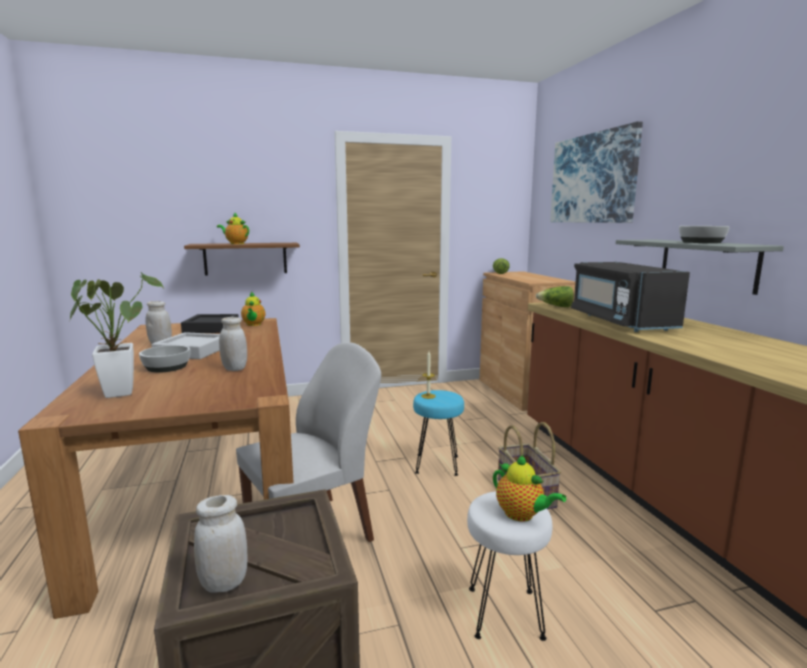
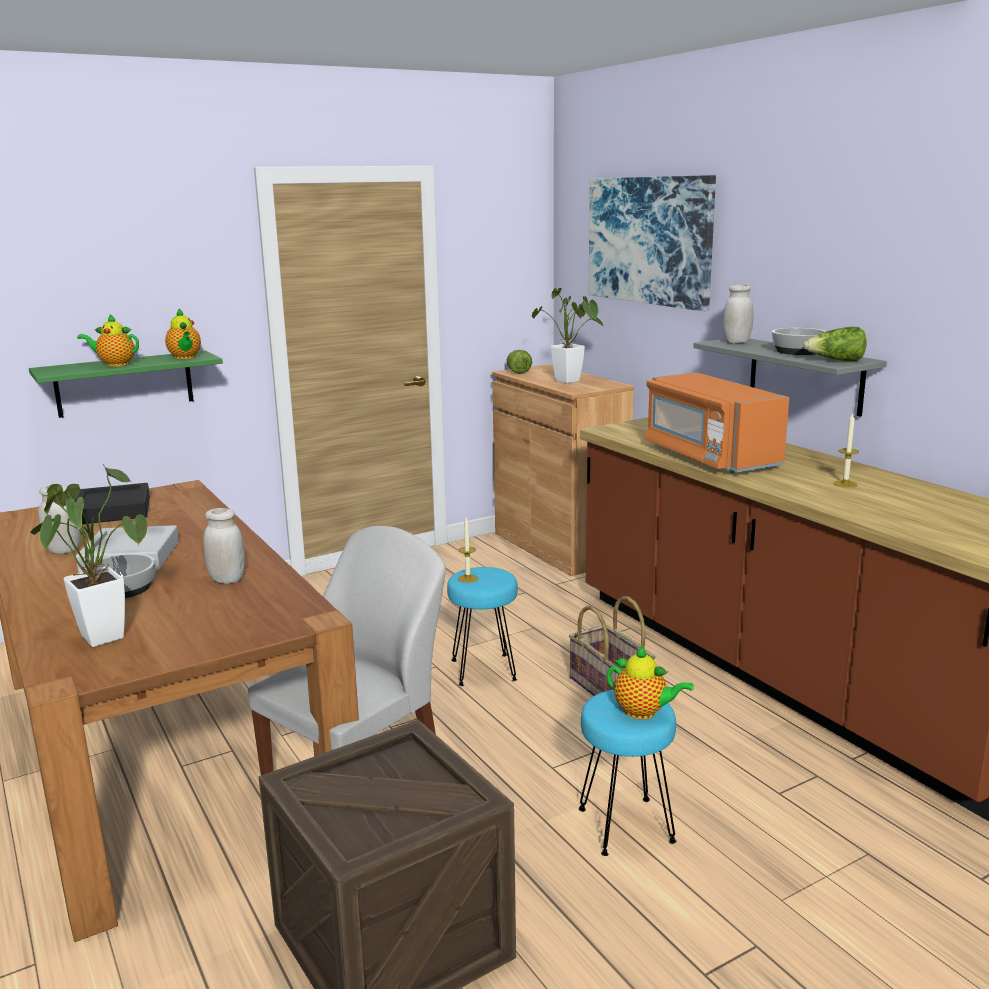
camera: 15 degrees left, 5 degrees up
brown shelf [184,243,300,275] -> green shelf [29,351,223,418]
white jar [194,495,247,592] -> white jar moved to [723,284,753,343]
teapot [241,291,265,326] -> teapot moved to [165,308,201,359]
white stool [467,491,552,641] -> turquoise stool [579,690,676,856]
lettuce [536,286,574,307] -> lettuce moved to [803,327,867,361]
black microwave [571,262,690,332] -> orange microwave [645,372,789,473]
none -> potted plant [532,288,604,384]
none -> candle [834,413,859,488]

